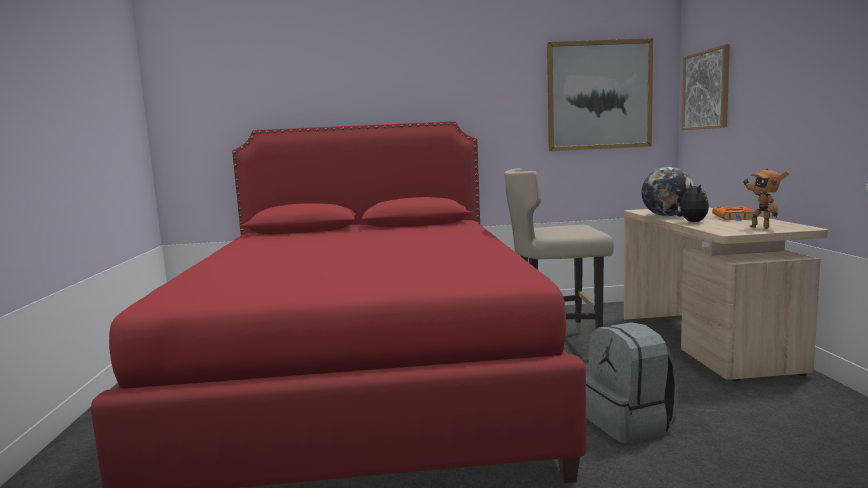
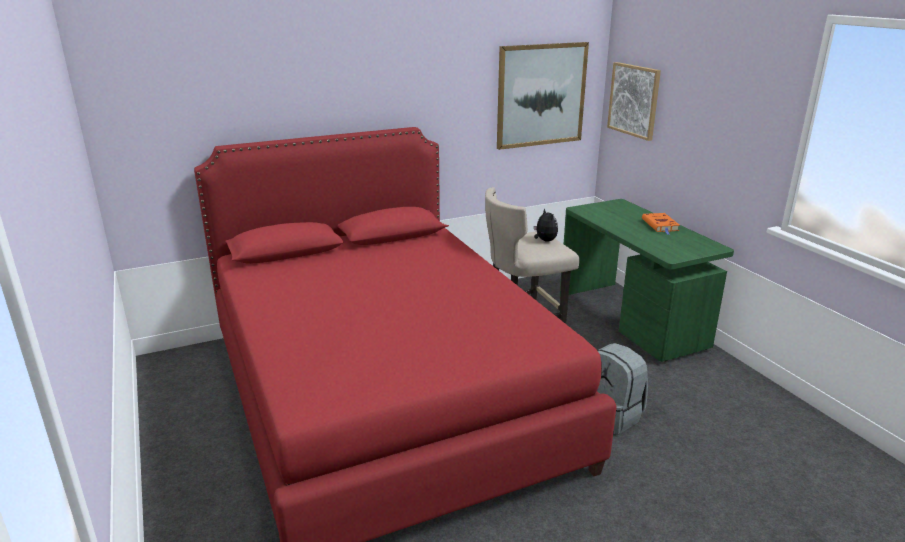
camera: 20 degrees left, 15 degrees up
beige desk [624,207,828,382] -> green desk [560,199,734,362]
globe [641,167,694,216] -> none
plush toy [676,183,709,222] -> plush toy moved to [534,208,558,242]
toy robot [744,168,789,229] -> none

